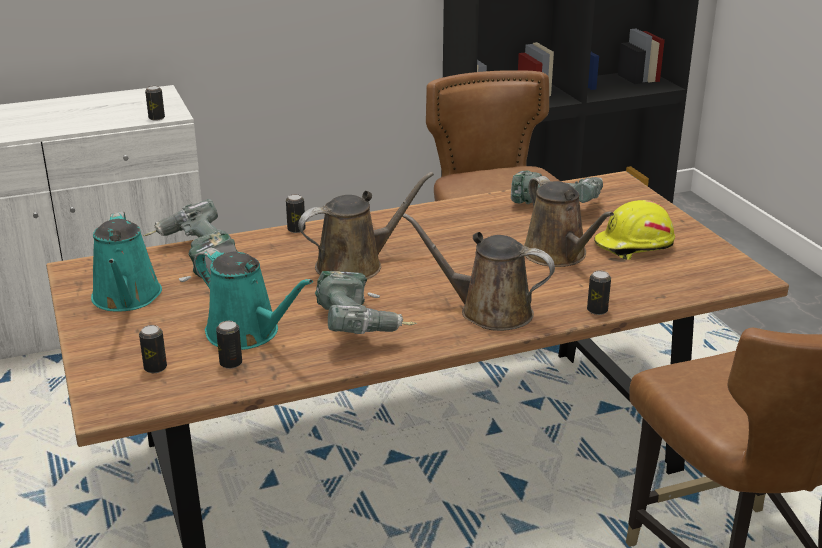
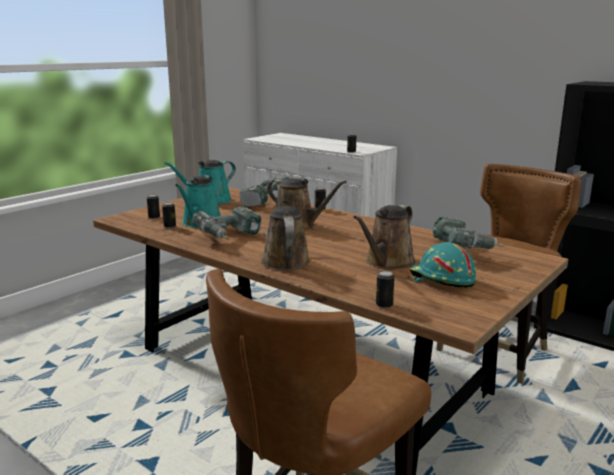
camera: 60 degrees right, 10 degrees down
can [587,270,611,315] -> can moved to [376,271,395,308]
yellow hard hat [594,200,675,260] -> turquoise hard hat [410,242,476,288]

